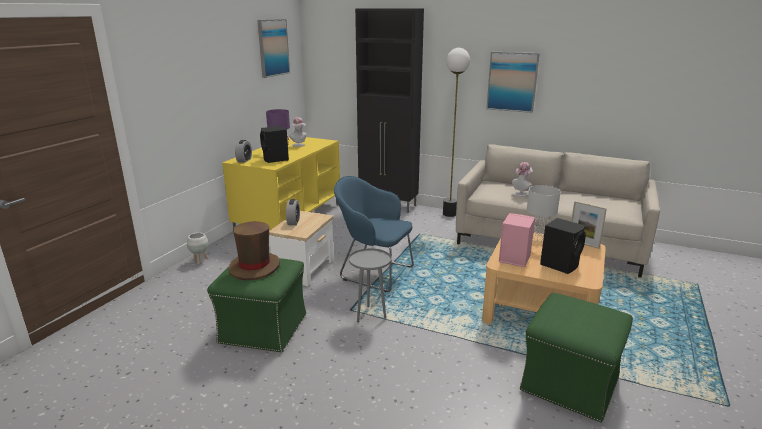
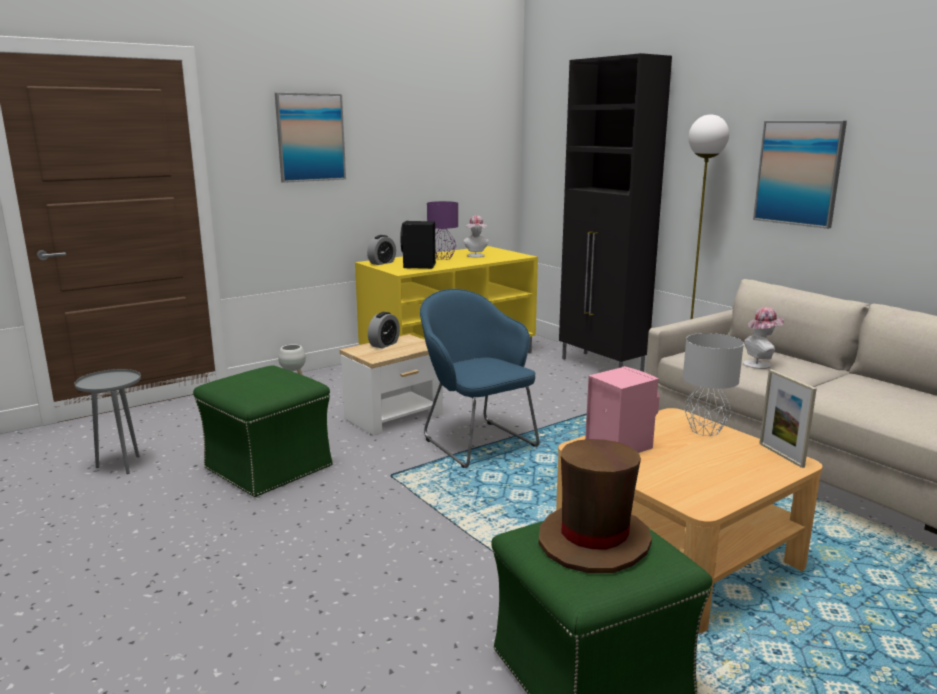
camera: 30 degrees right, 5 degrees down
brown hat [228,222,280,280] -> brown hat moved to [539,439,652,573]
picture [257,19,290,78] -> picture moved to [275,93,346,183]
grey side table [349,248,391,322] -> grey side table moved to [75,369,141,474]
black speaker [540,218,586,274] -> none

